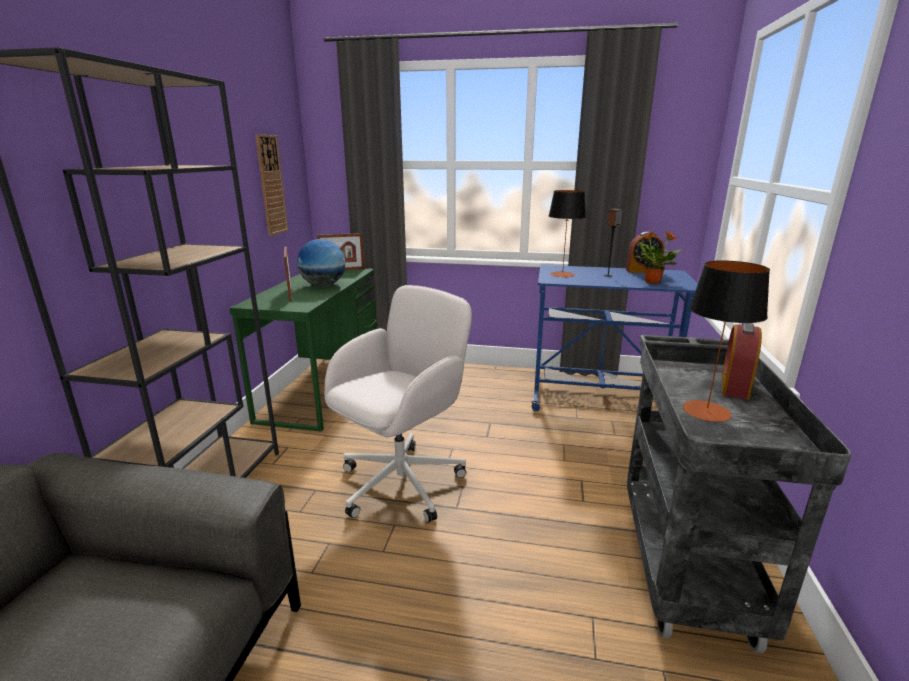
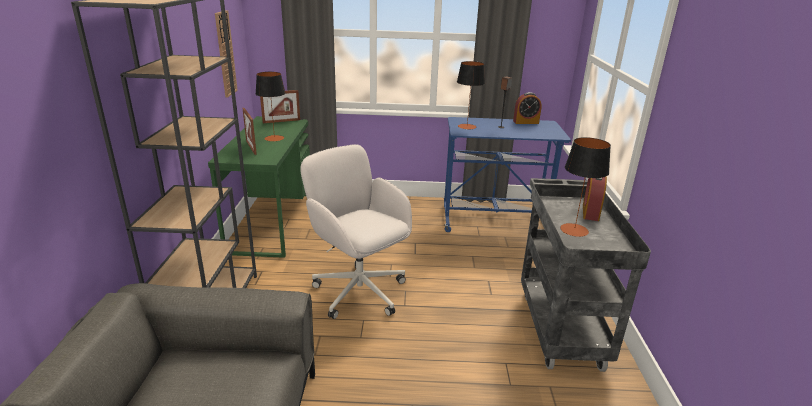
camera: 10 degrees left, 5 degrees up
globe [297,239,345,287] -> table lamp [256,72,285,142]
white office chair [324,285,472,522] -> white office chair turned 75 degrees counterclockwise [300,144,412,319]
potted plant [634,231,681,284] -> none

